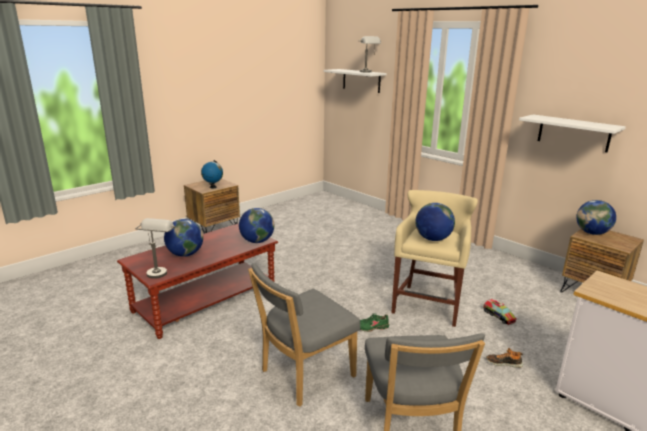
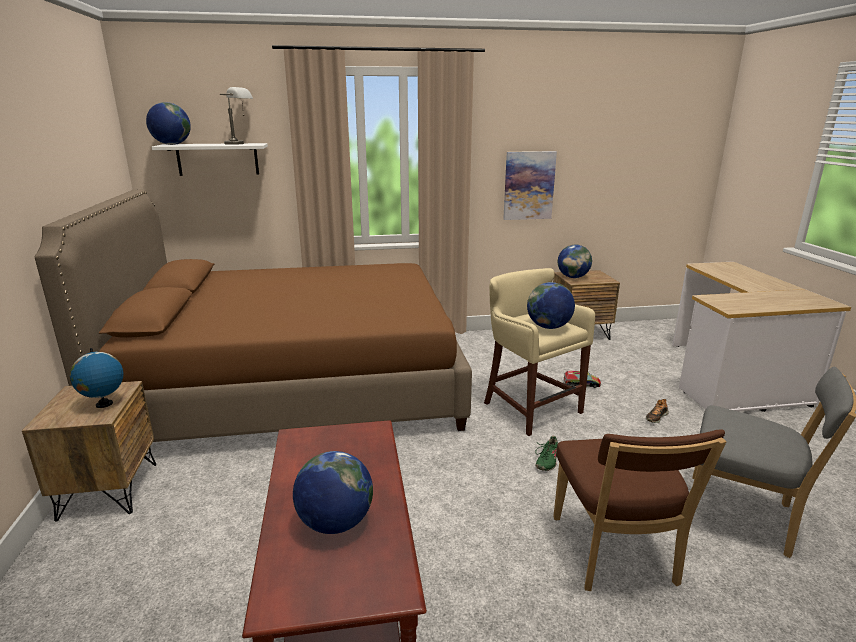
camera: 55 degrees left, 0 degrees up
grey table lamp [135,218,175,279] -> none
globe [239,208,274,243] -> globe moved to [146,102,191,145]
grey chair [248,263,361,407] -> brown chair [553,429,727,591]
white shelf [519,114,626,152] -> picture [503,151,557,220]
none -> brown bed [35,190,472,442]

